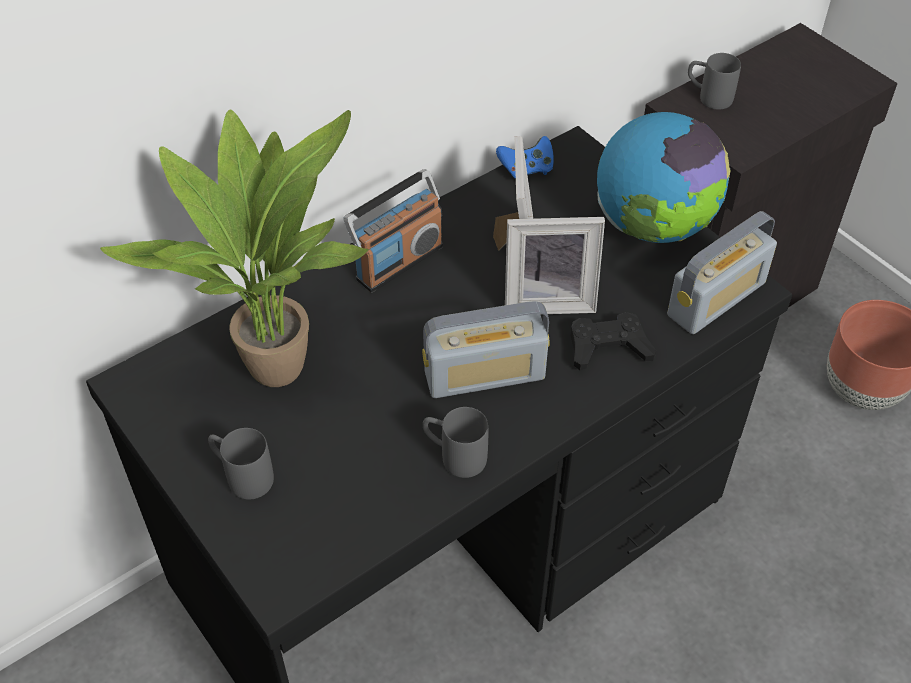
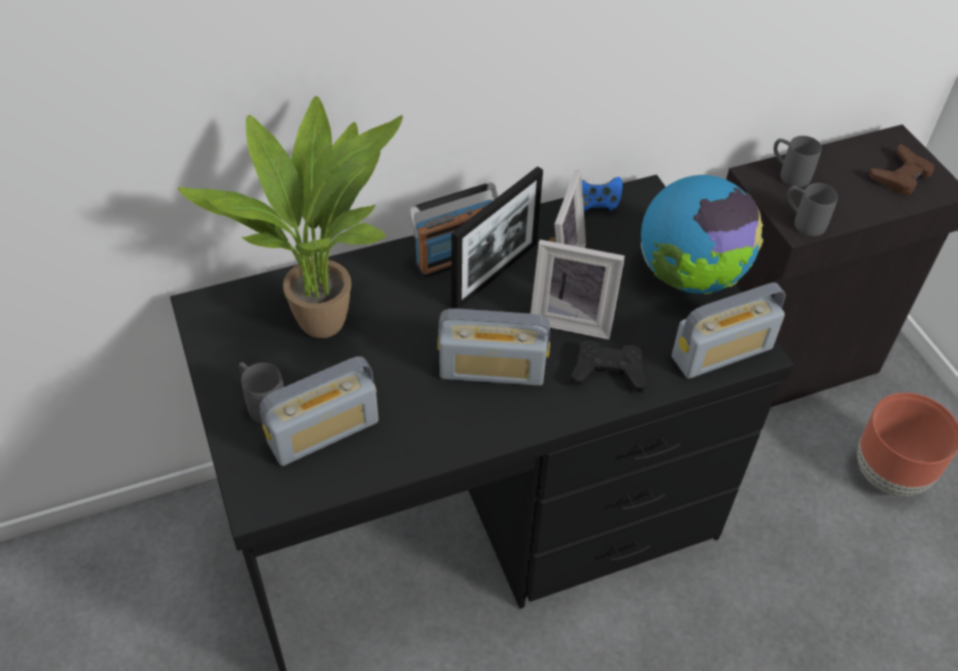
camera: 15 degrees right, 0 degrees up
grey mug [423,407,488,478] -> grey mug moved to [787,183,838,236]
none -> radio [260,356,379,466]
none -> picture frame [451,166,543,309]
none -> brown game controller [869,144,934,195]

